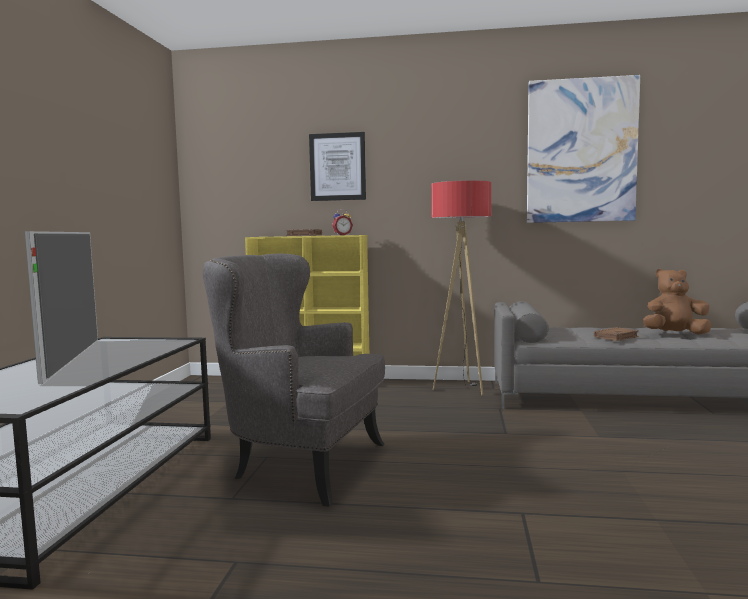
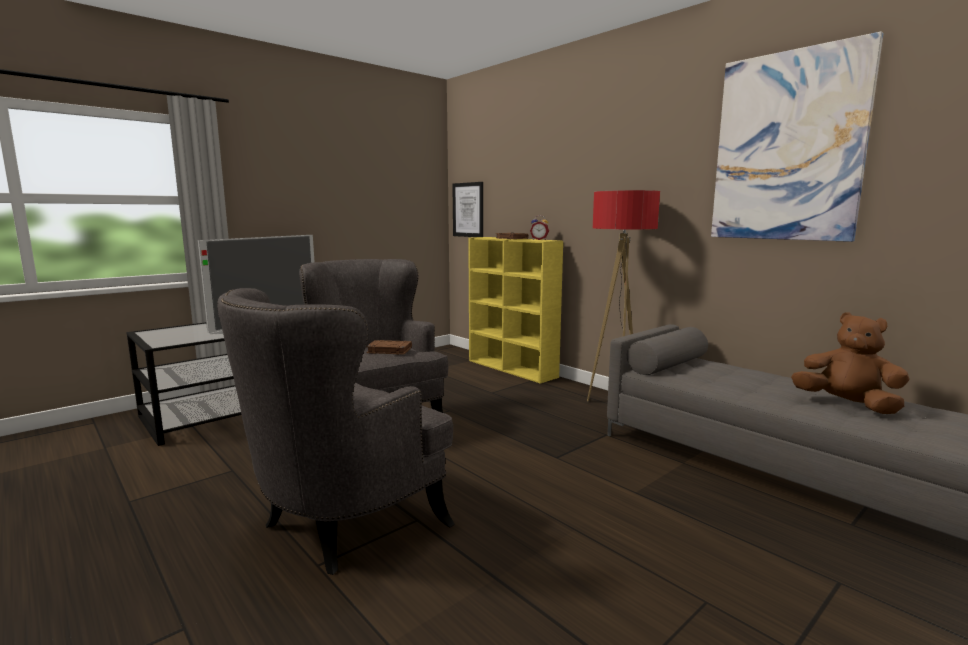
camera: 40 degrees right, 5 degrees up
picture [309,132,366,201] -> picture moved to [452,182,483,237]
brown book [594,327,639,341] -> brown book moved to [366,340,412,355]
none -> grey armchair [217,288,455,575]

